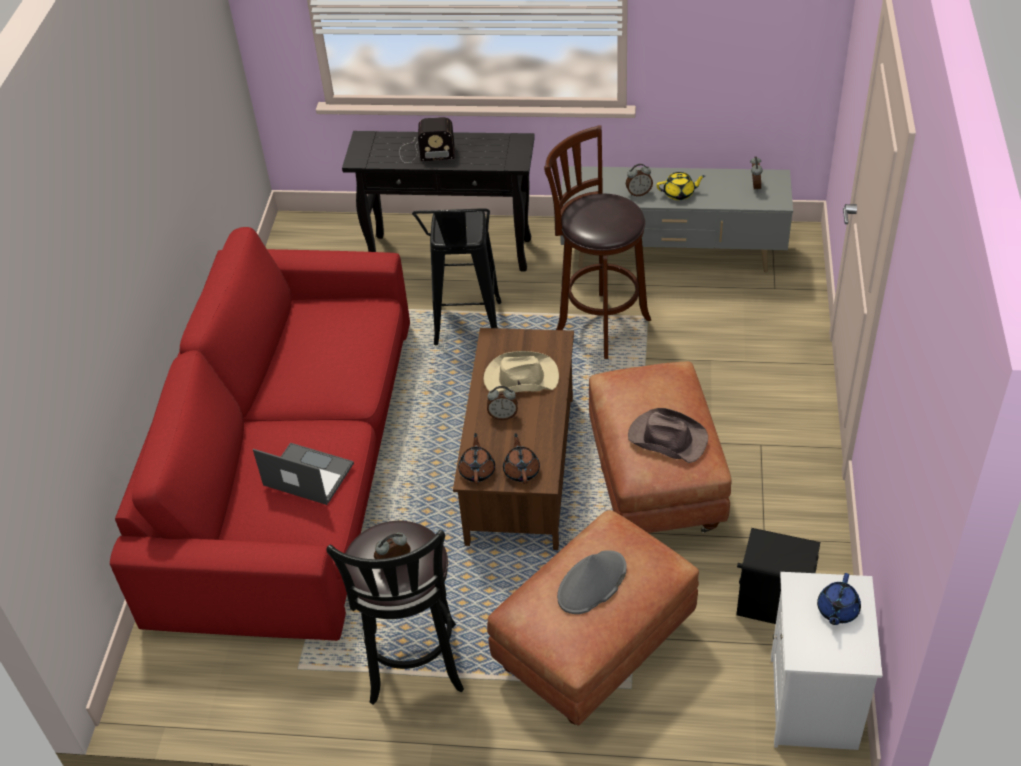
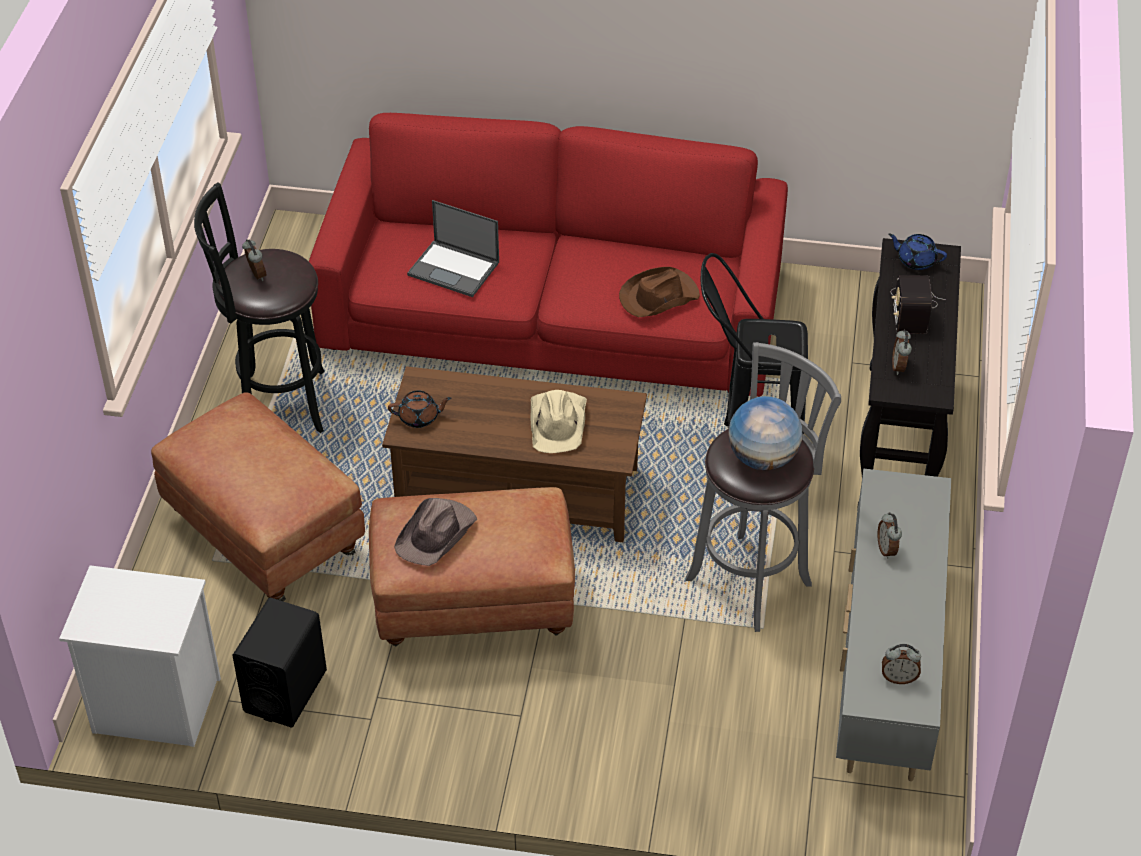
camera: 90 degrees right, 0 degrees up
laptop [253,443,354,505] -> laptop turned 90 degrees clockwise [407,200,499,297]
brown teapot [458,433,495,484] -> none
alarm clock [487,386,518,420] -> alarm clock moved to [892,330,912,375]
brown stool [544,125,651,359] -> grey stool [686,342,841,632]
grey hat [557,550,627,614] -> none
yellow teapot [656,172,705,200] -> none
blue teapot [817,573,861,625] -> blue teapot moved to [888,234,947,270]
none -> brown hat [619,267,700,317]
none -> globe [728,396,802,470]

